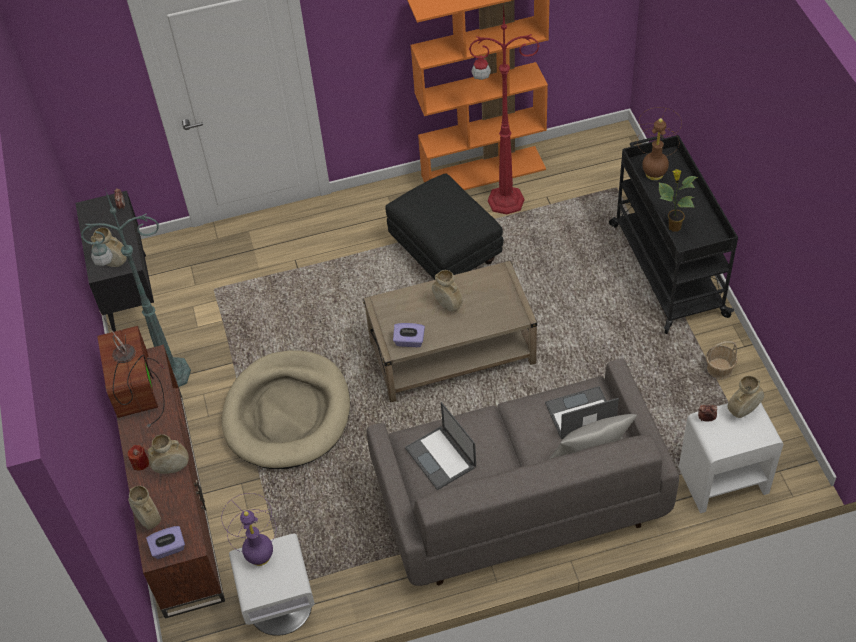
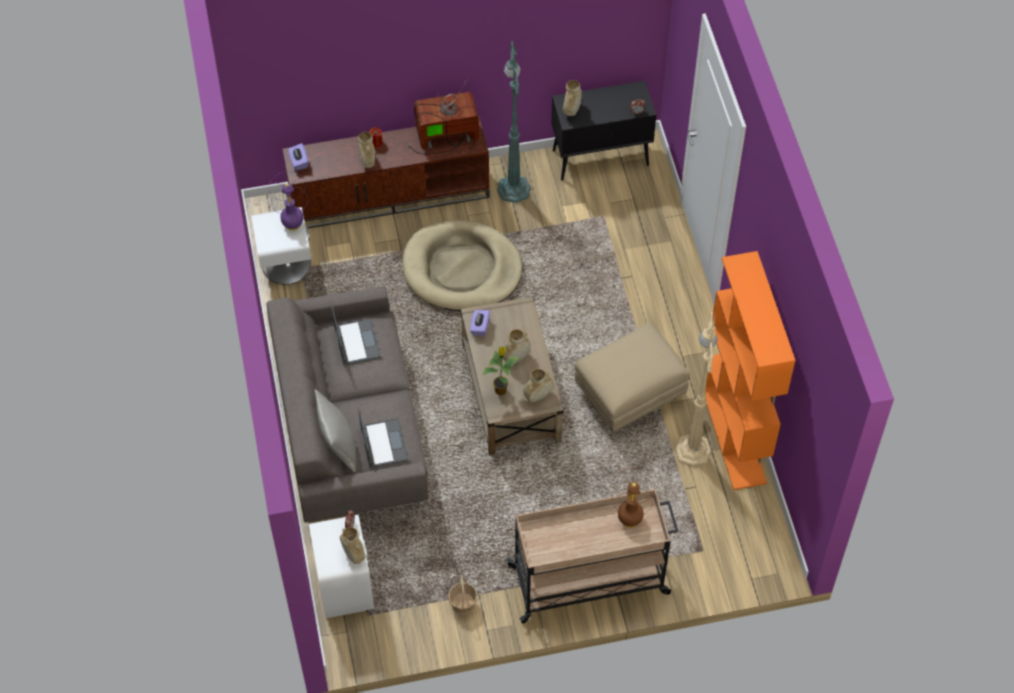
camera: 90 degrees right, 5 degrees up
beige vase [128,486,161,530] -> beige vase moved to [523,369,554,402]
black ottoman [385,173,504,280] -> beige ottoman [574,323,690,432]
laptop [405,402,476,490] -> laptop turned 105 degrees clockwise [332,307,381,366]
red floor lamp [469,7,540,214] -> beige floor lamp [675,312,718,467]
black cart [609,135,738,334] -> beige cart [506,489,678,624]
potted plant [659,169,698,232] -> potted plant moved to [482,347,520,395]

